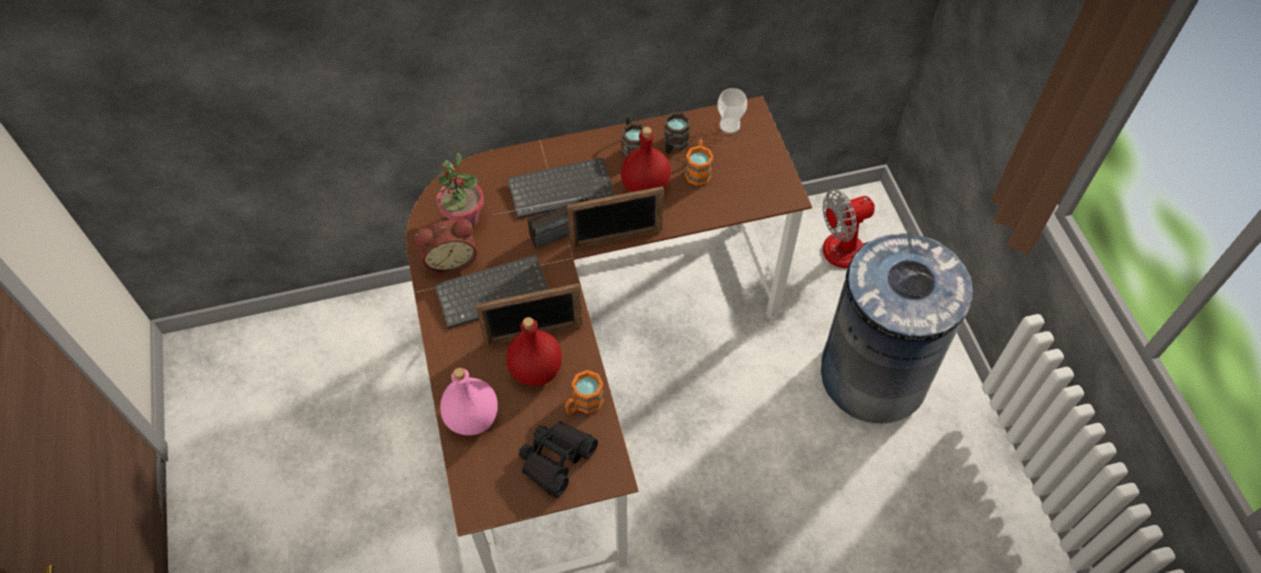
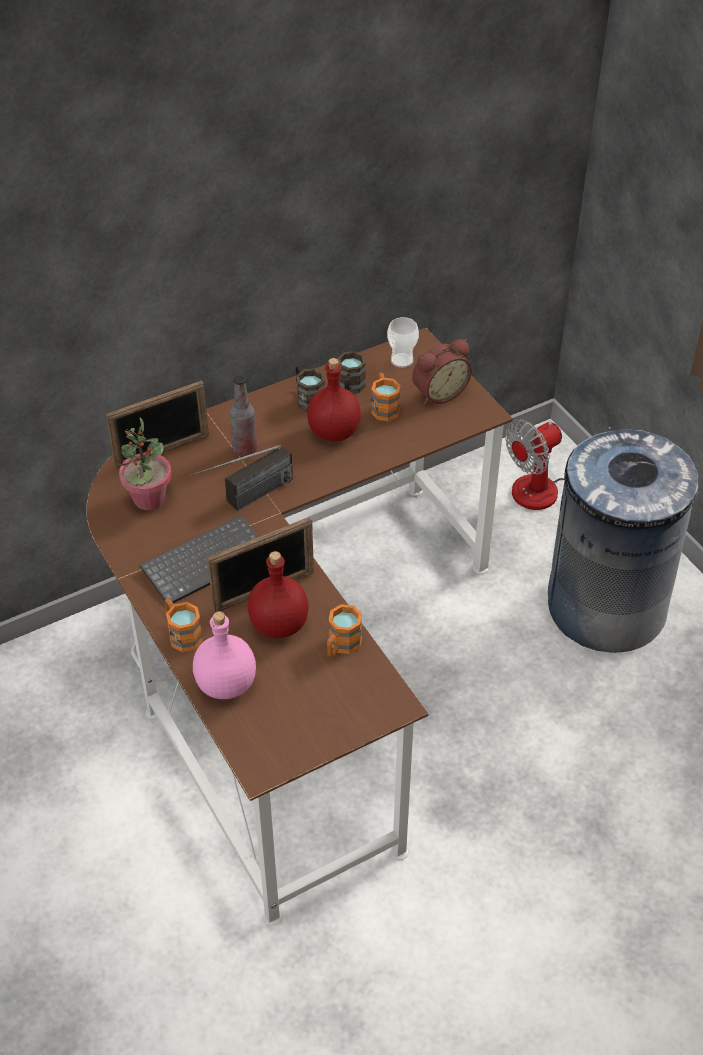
camera: 15 degrees left, 10 degrees down
alarm clock [414,219,477,274] -> alarm clock moved to [412,339,472,404]
keyboard [507,157,615,219] -> bottle [230,375,257,456]
black binoculars [519,421,598,498] -> none
picture frame [567,186,664,249] -> picture frame moved to [106,380,209,470]
none -> orange mug [164,598,203,652]

